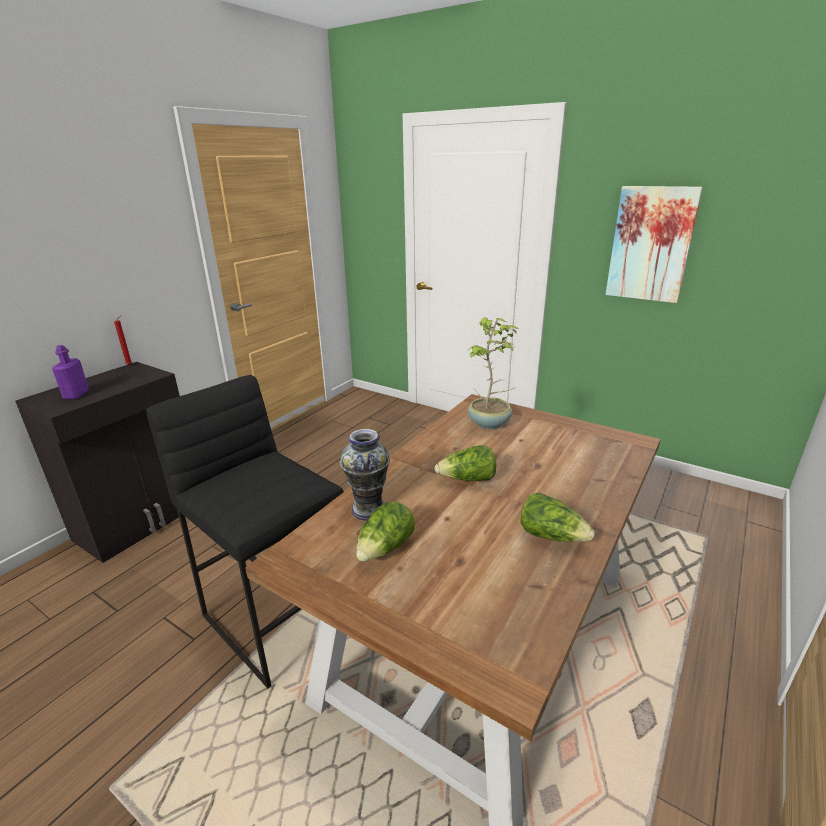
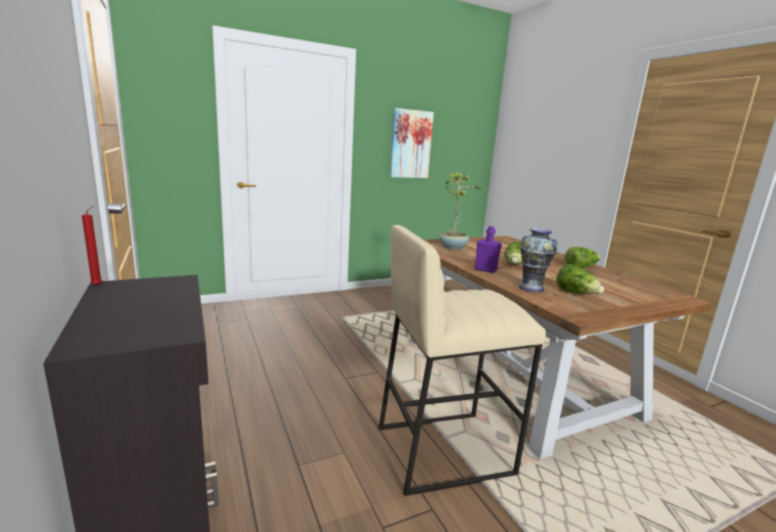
camera: 60 degrees left, 10 degrees down
purple bottle [52,345,89,399] -> purple bottle moved to [475,226,502,273]
black stool [146,375,344,689] -> beige stool [379,225,546,496]

